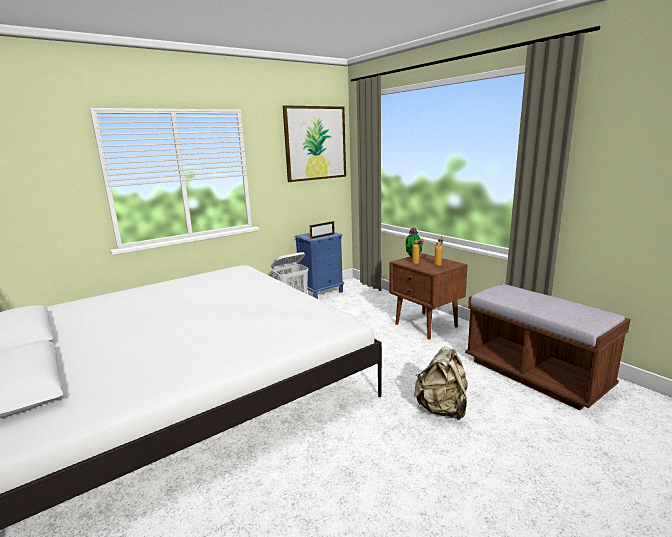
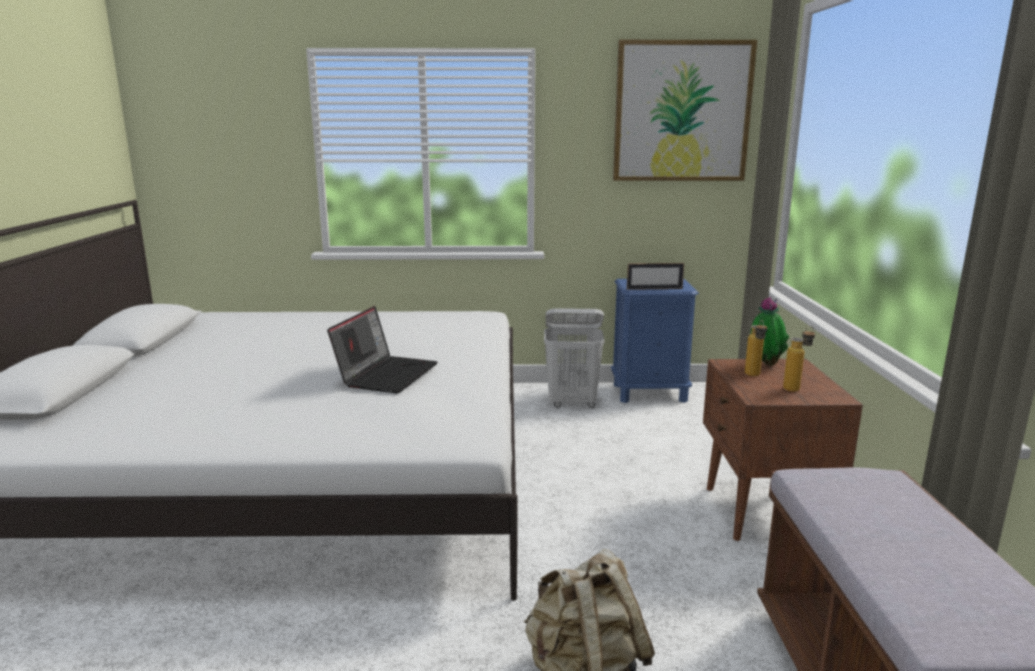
camera: 35 degrees right, 0 degrees up
none -> laptop [327,306,437,393]

